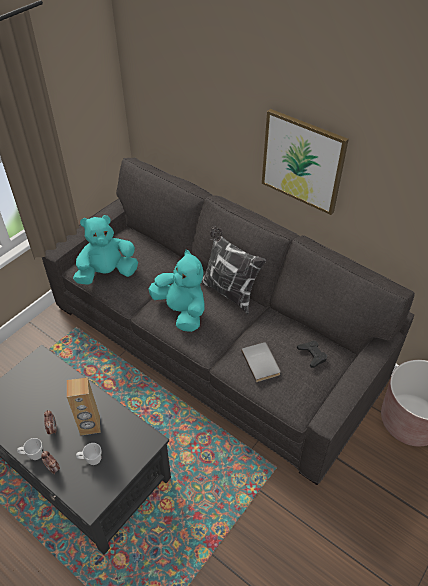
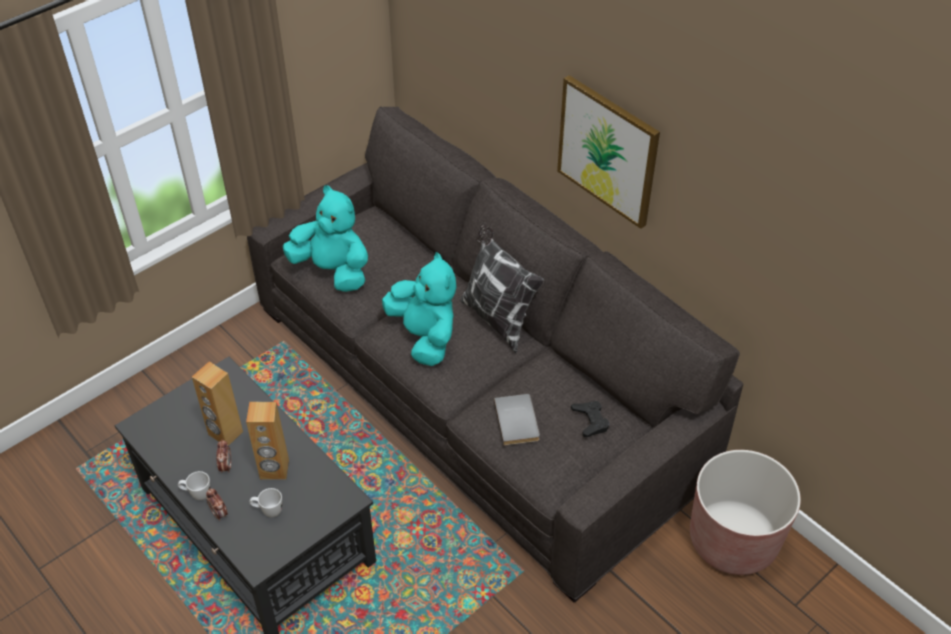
camera: 10 degrees right, 0 degrees up
turquoise plush toy [73,215,138,285] -> turquoise plush toy turned 45 degrees clockwise [283,185,368,292]
none -> brown speaker [192,361,243,446]

